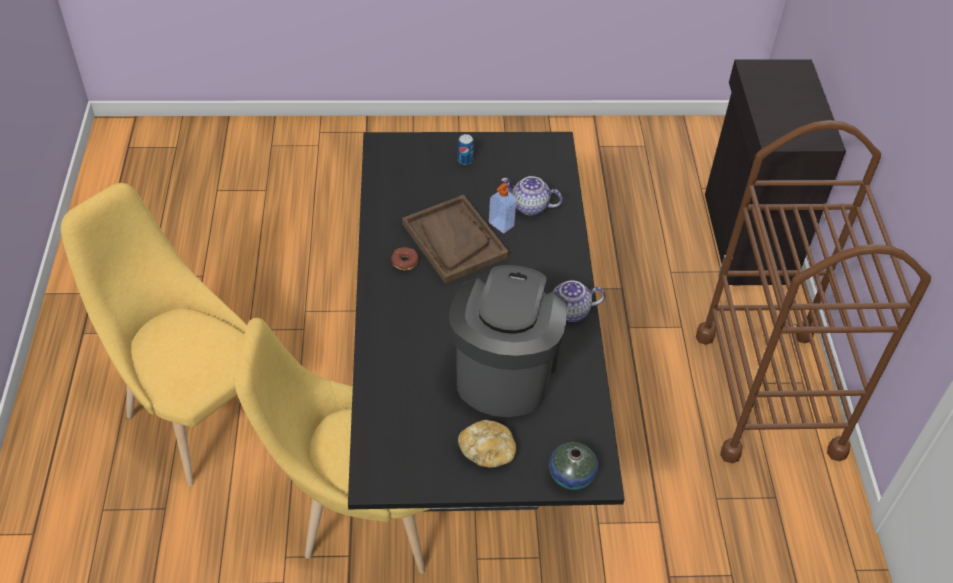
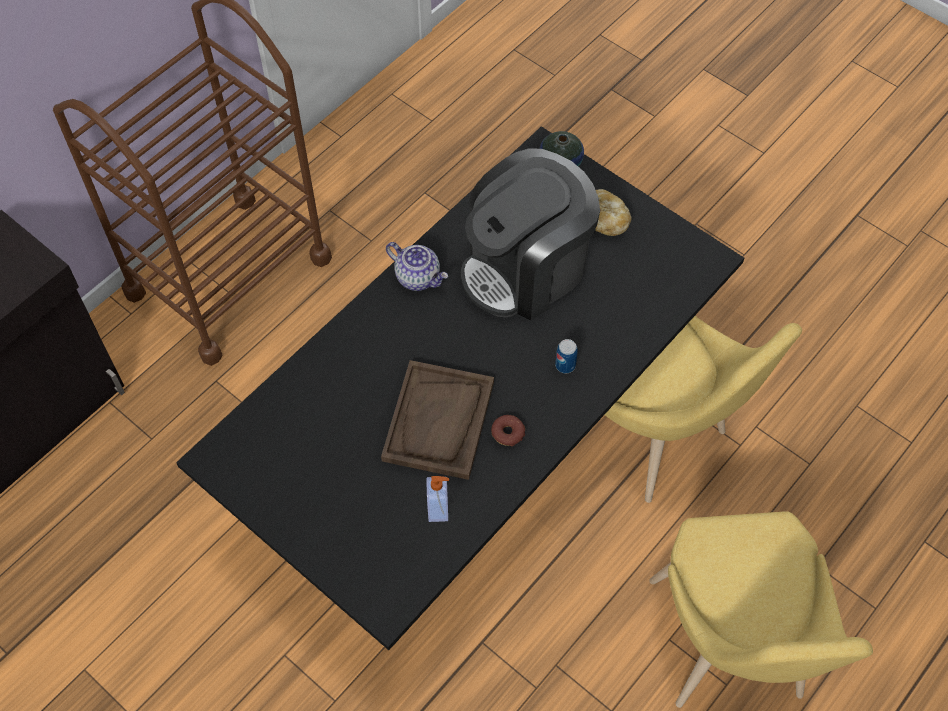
camera: 135 degrees left, 10 degrees up
can [457,134,474,165] -> can moved to [555,339,578,374]
soap dispenser [489,183,516,233] -> soap dispenser moved to [427,476,449,522]
teapot [501,176,562,215] -> none

